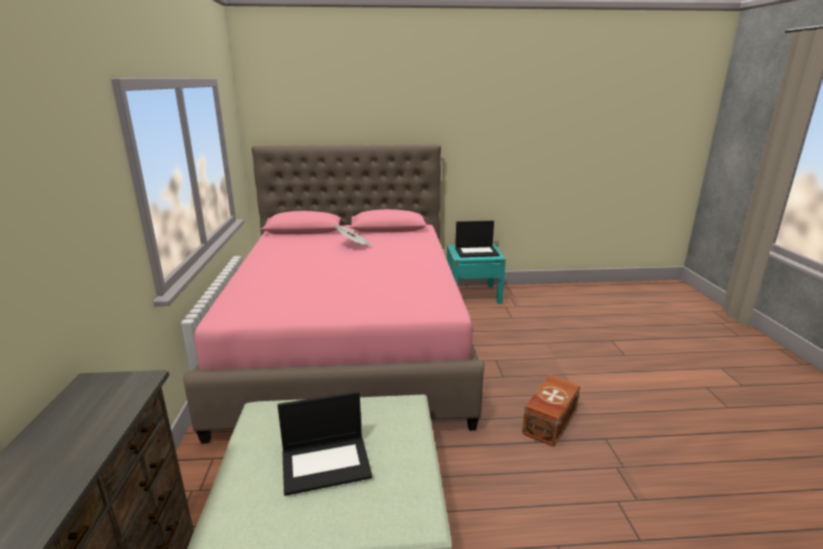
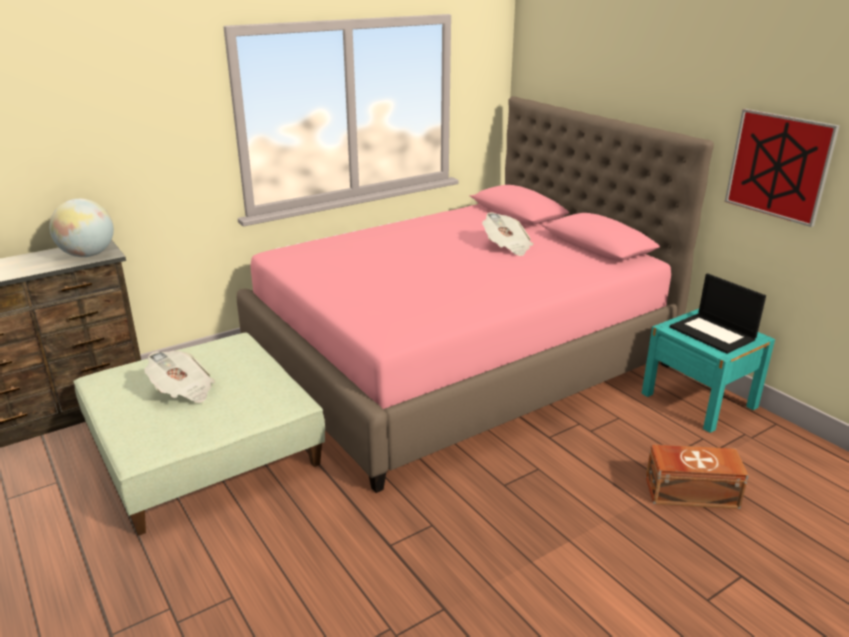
camera: 60 degrees right, 5 degrees up
laptop [278,391,372,496] -> newspaper [144,351,215,403]
brown storage box [522,375,580,447] -> brown storage box moved to [646,444,749,509]
none -> globe [49,199,114,257]
none -> picture [725,109,840,227]

